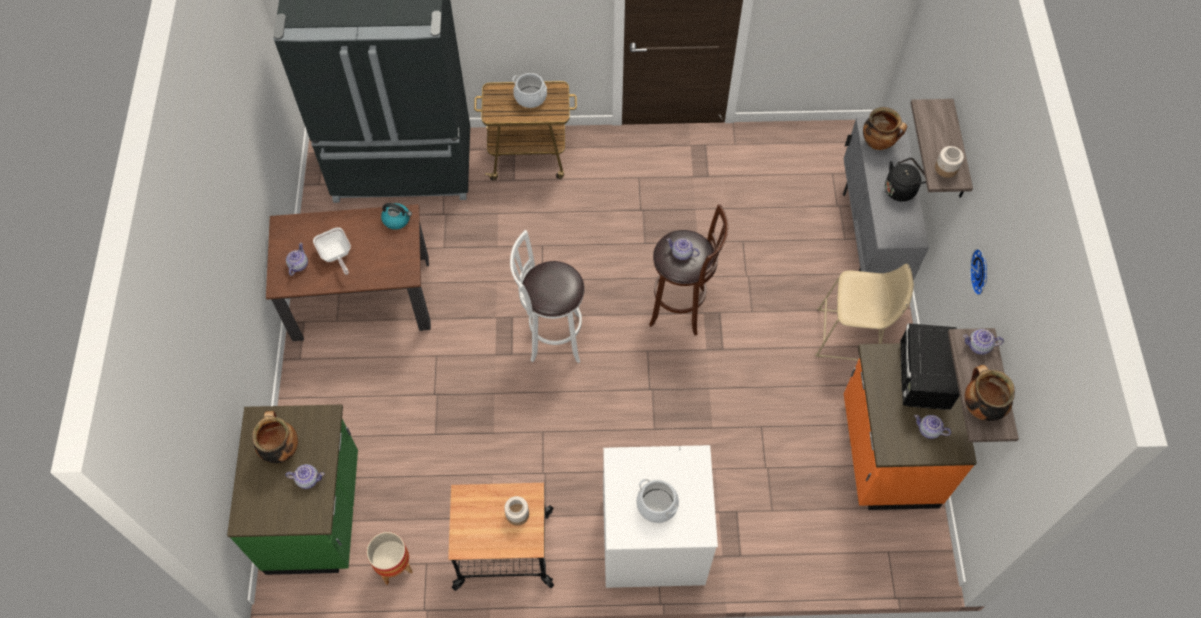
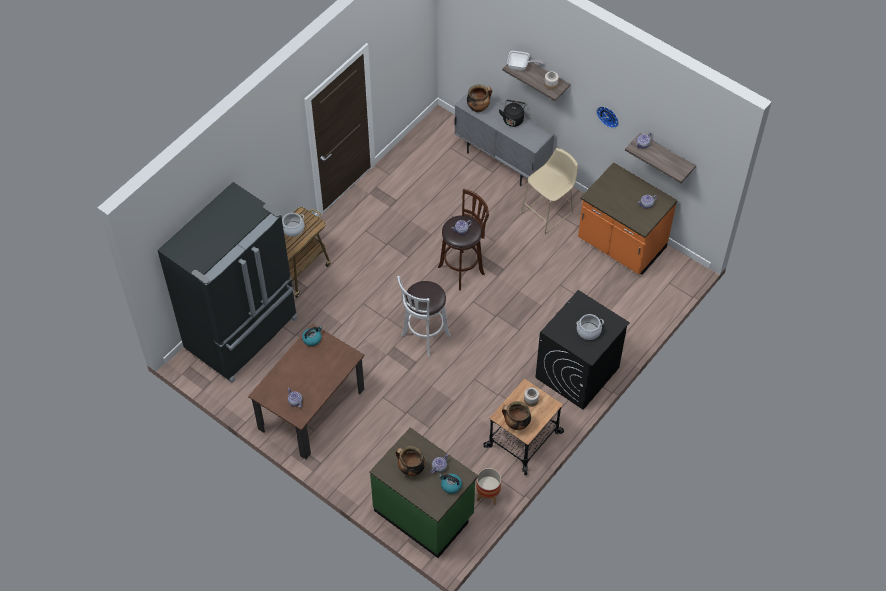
camera: 50 degrees left, 5 degrees down
frying pan [313,227,351,275] -> frying pan moved to [507,51,543,71]
white washing machine [603,445,718,588] -> black washing machine [535,290,630,410]
black microwave [900,323,960,410] -> none
cooking pot [965,365,1015,421] -> cooking pot moved to [502,401,531,430]
none -> kettle [439,474,462,494]

